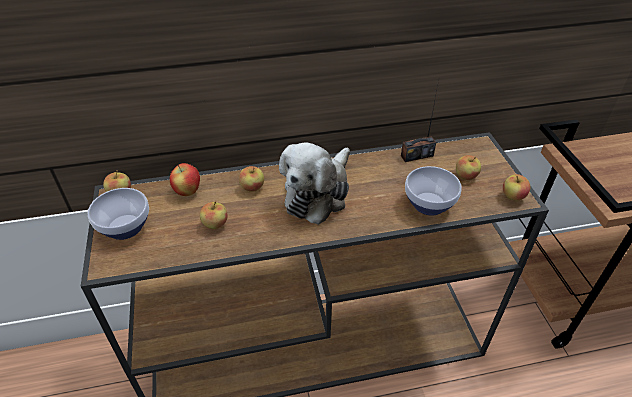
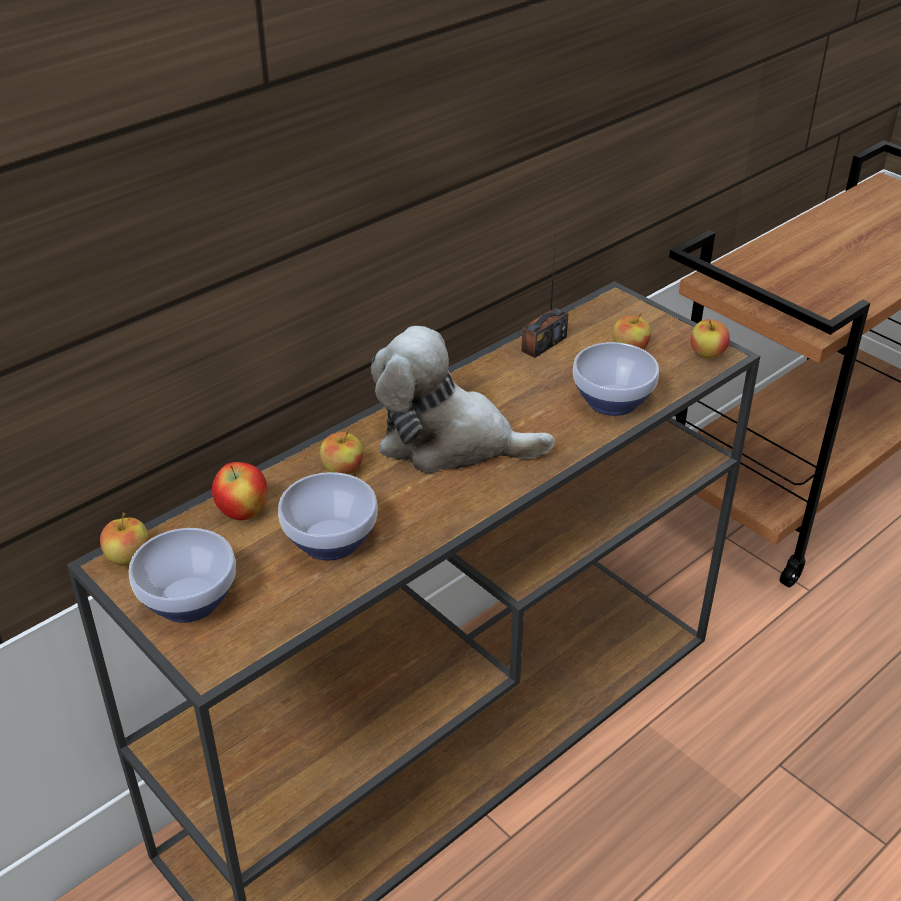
camera: 30 degrees left, 5 degrees down
apple [200,201,228,229] -> bowl [278,472,378,561]
plush toy [279,143,350,225] -> plush toy turned 105 degrees clockwise [371,326,555,473]

